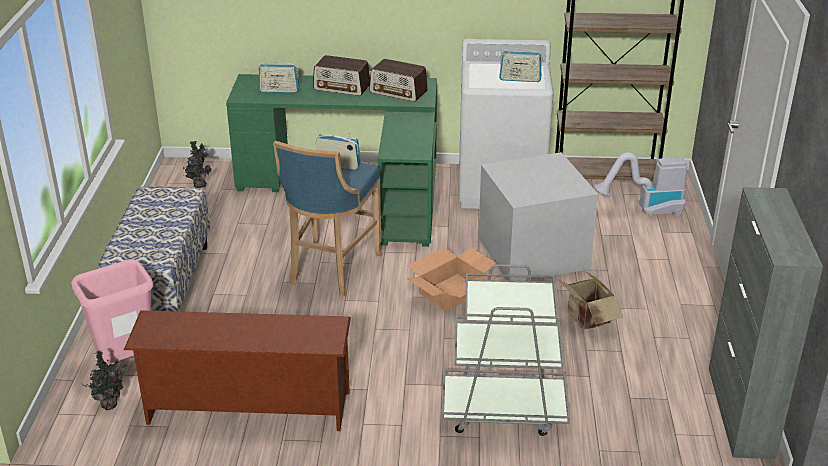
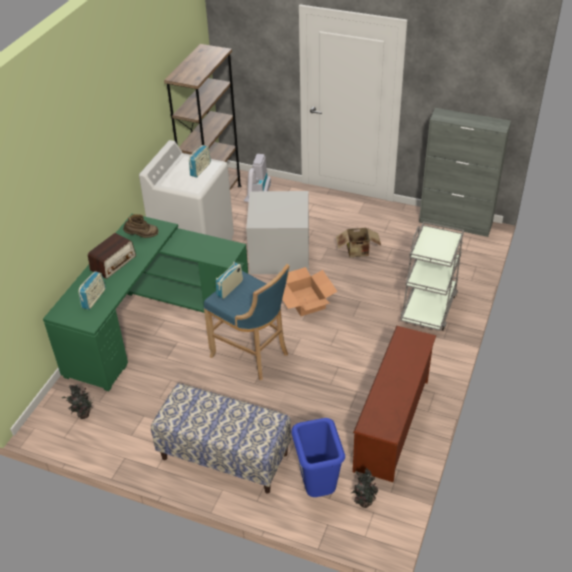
camera: 70 degrees left, 10 degrees up
pink trash can [71,259,154,363] -> blue trash can [292,418,345,497]
radio [369,59,428,102] -> brown boot [123,214,159,238]

